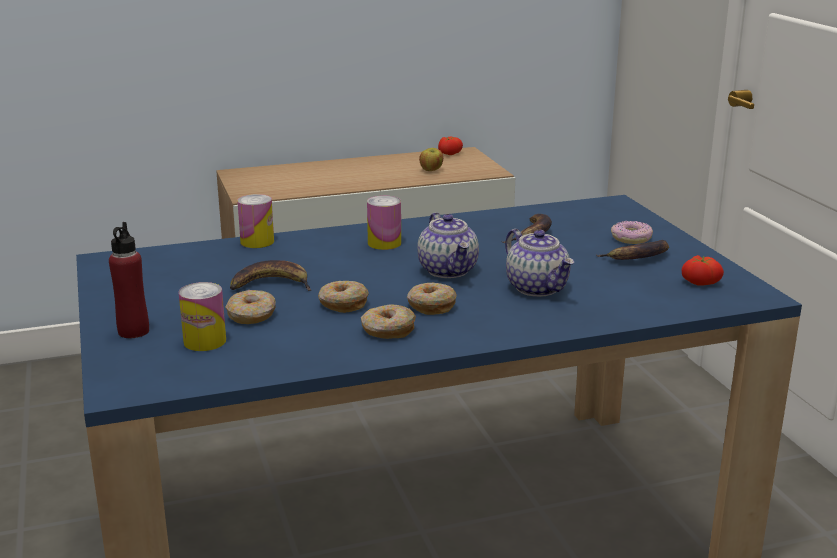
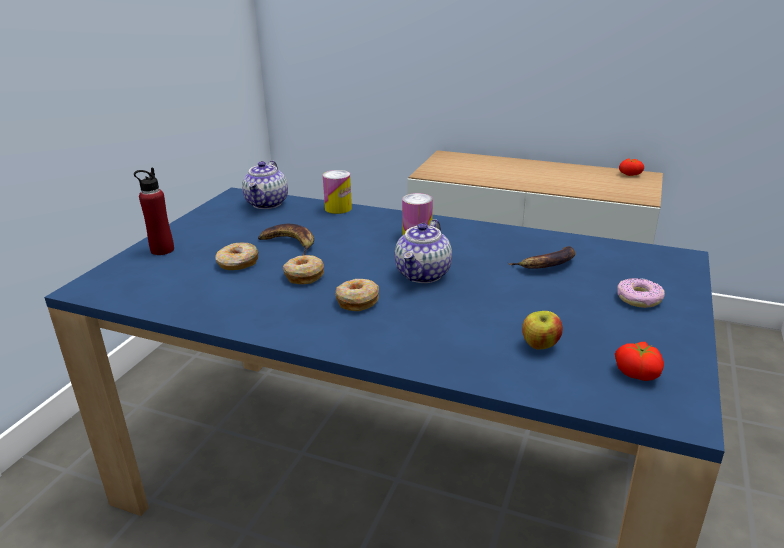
camera: 40 degrees right, 5 degrees up
can [179,282,226,351] -> none
donut [361,304,416,339] -> none
apple [419,148,443,171] -> apple moved to [522,311,563,349]
teapot [505,229,574,297] -> teapot moved to [242,160,288,209]
banana [596,240,669,260] -> none

